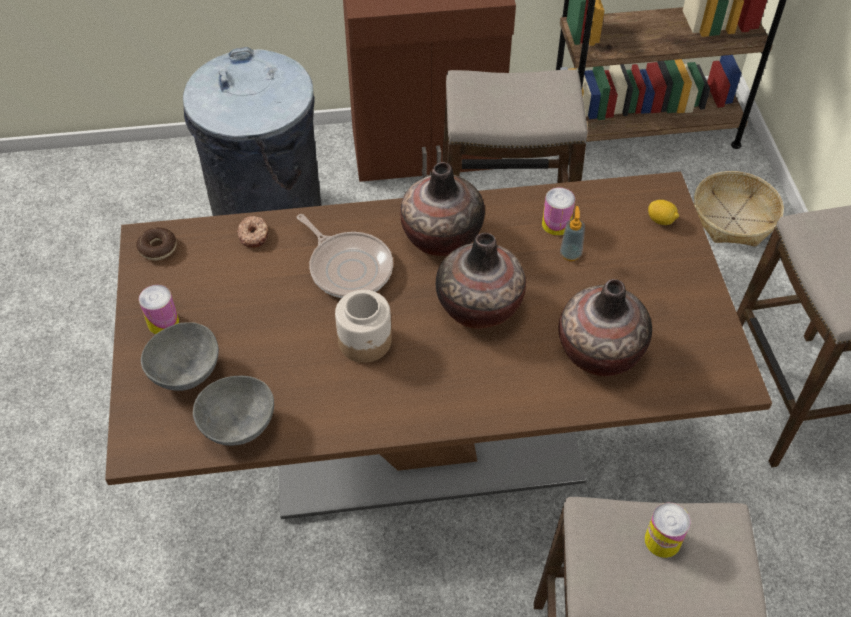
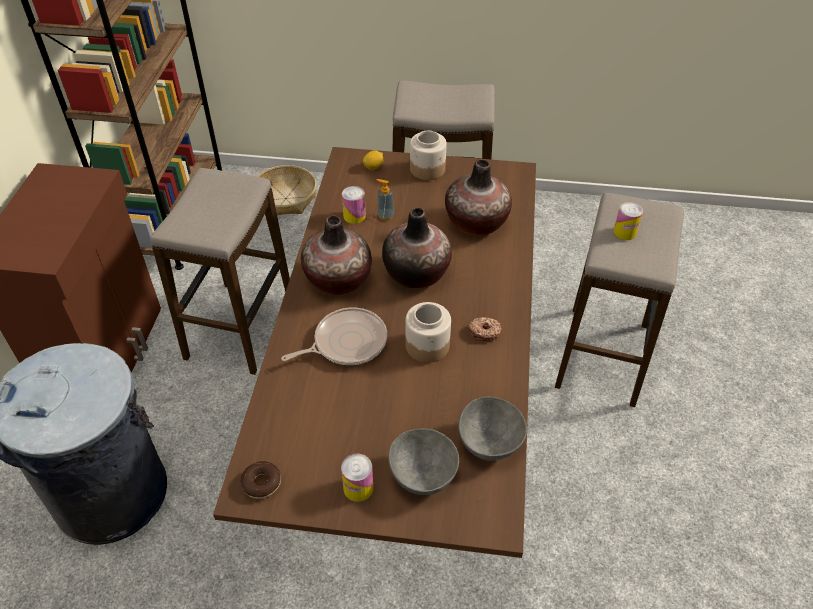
camera: 75 degrees left, 5 degrees down
donut [237,216,268,248] -> donut moved to [468,317,502,341]
none -> jar [410,131,447,180]

